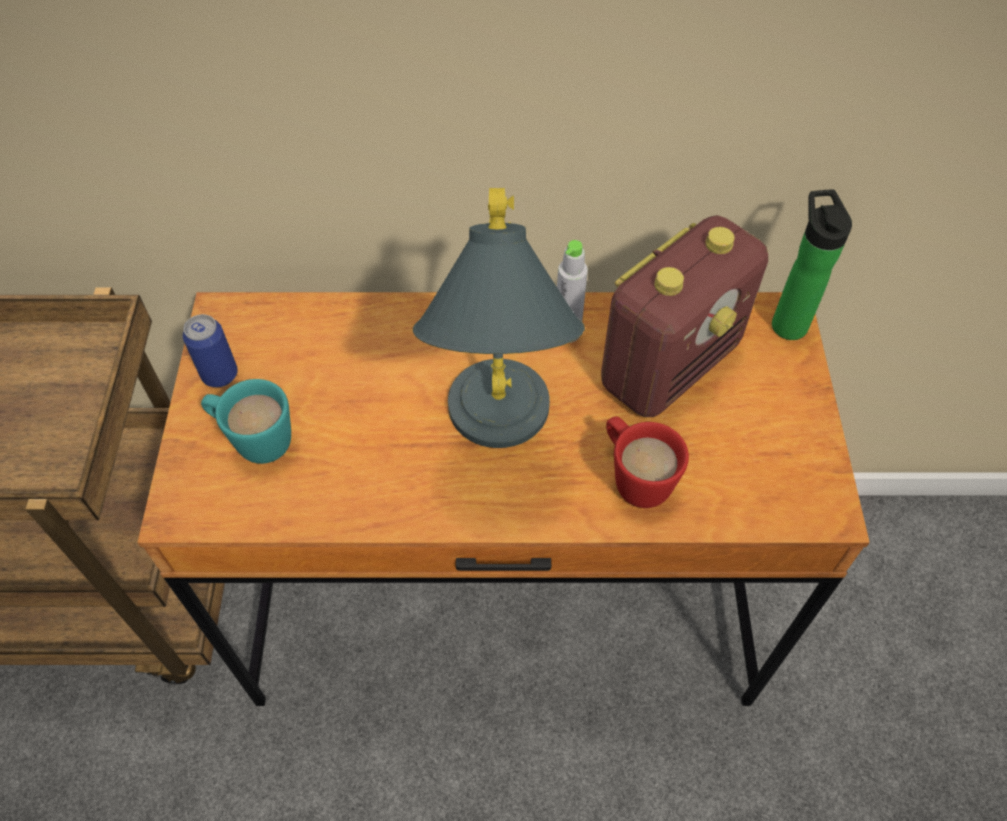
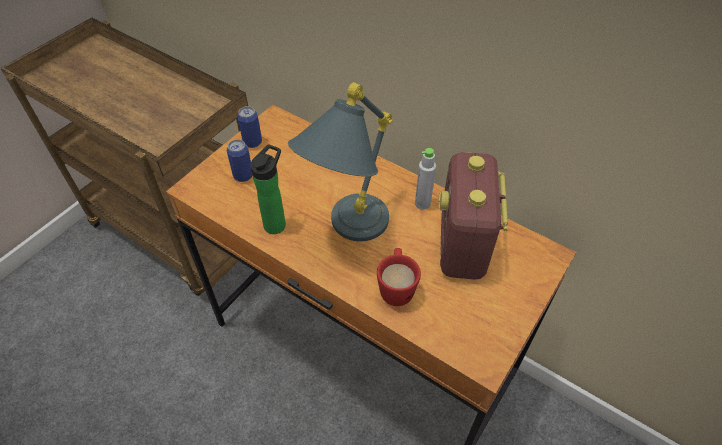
camera: 35 degrees right, 5 degrees down
turquoise mug [201,379,291,464] -> can [227,139,253,182]
radio [601,215,768,417] -> radio turned 105 degrees clockwise [438,152,508,280]
bottle [772,189,852,340] -> bottle moved to [251,144,286,234]

